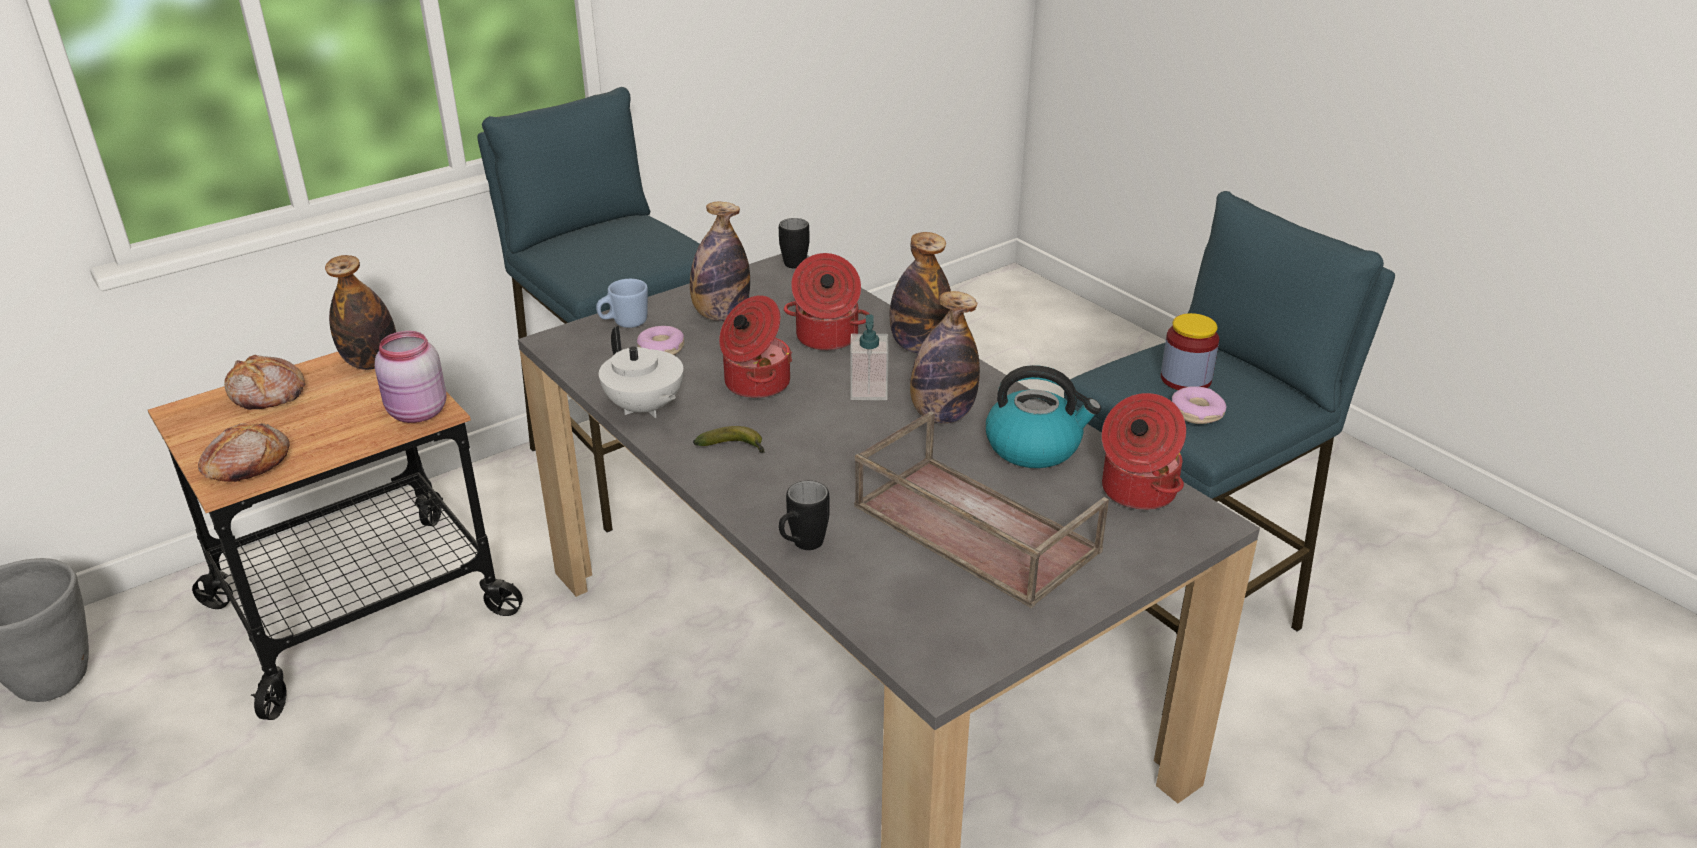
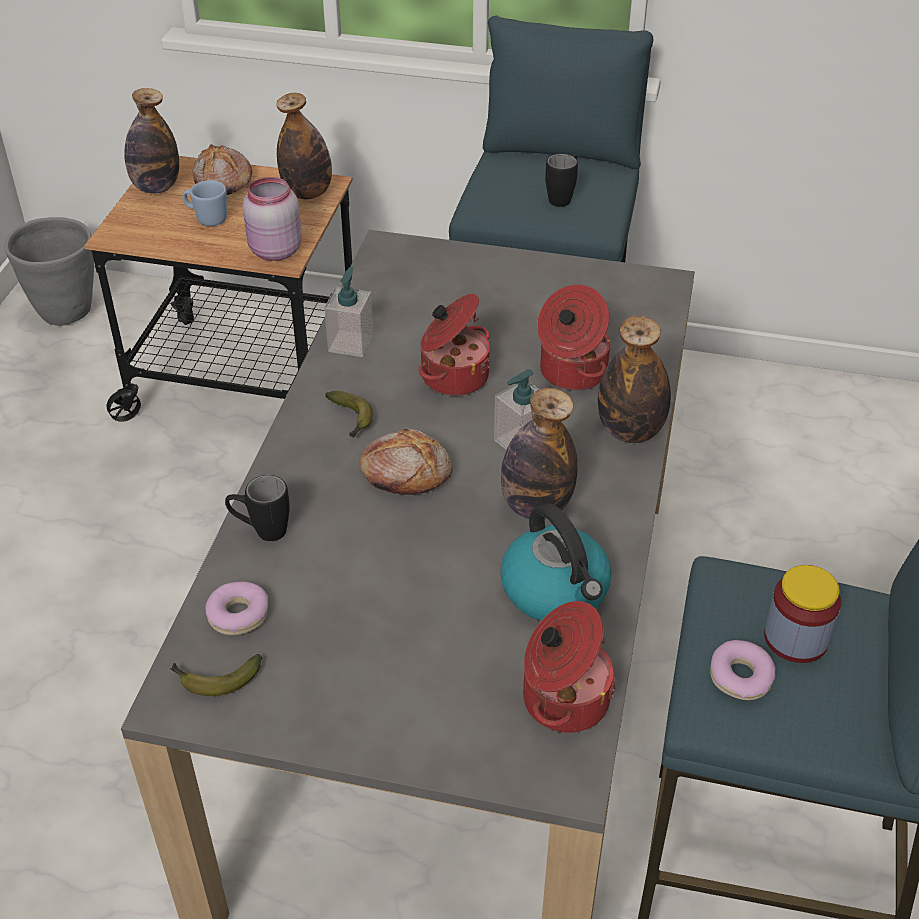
camera: 50 degrees right, 10 degrees up
bread [198,423,290,482] -> bread moved to [359,428,453,495]
blue mug [596,279,648,328] -> blue mug moved to [182,180,227,226]
white teapot [599,326,684,418] -> soap dispenser [324,266,373,357]
donut [637,326,684,355] -> donut moved to [205,582,268,635]
bottle [690,202,750,321] -> bottle moved to [124,88,179,194]
black mug [779,218,810,268] -> black mug moved to [545,154,578,207]
brown tray [854,411,1109,608] -> none
none -> banana [171,654,262,696]

